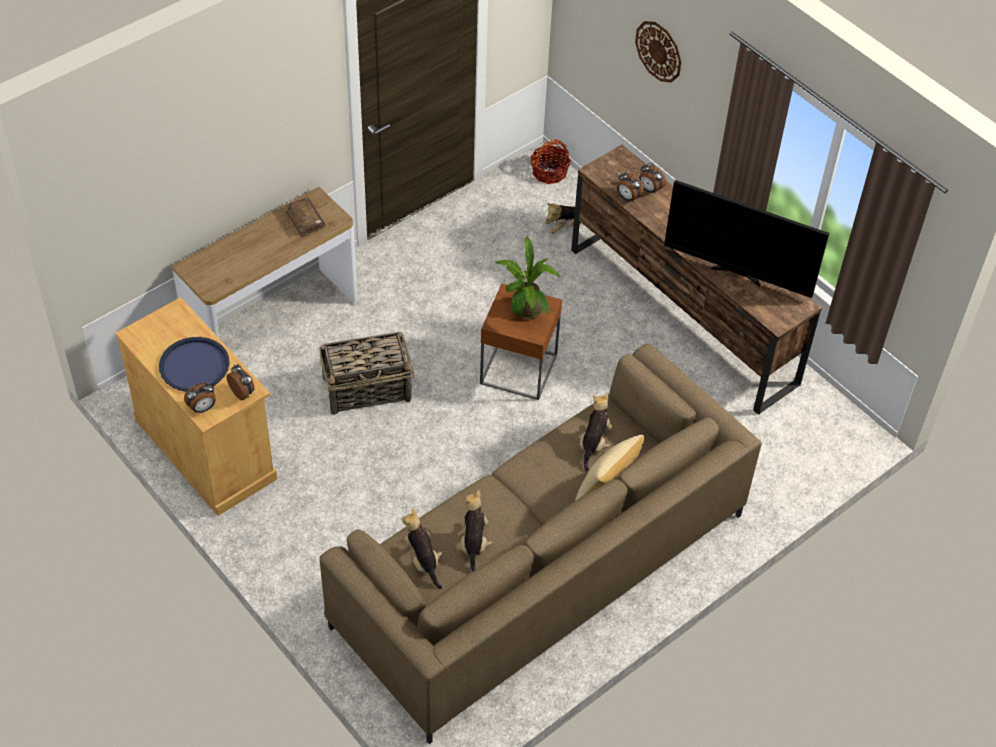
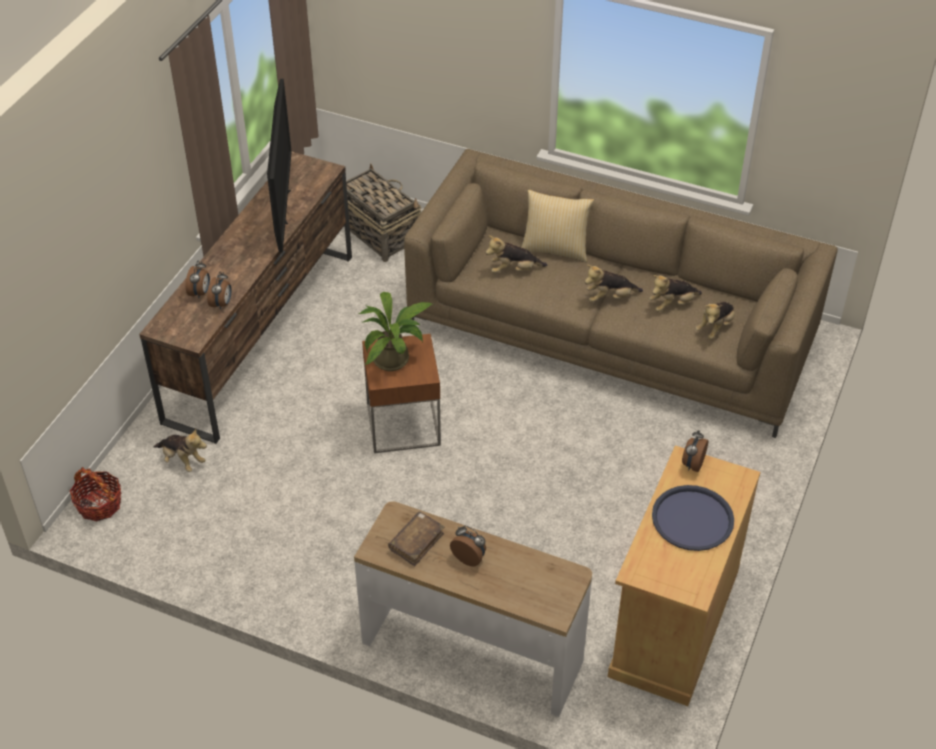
camera: 115 degrees left, 5 degrees down
alarm clock [184,383,216,413] -> alarm clock moved to [450,526,486,566]
basket [319,332,414,415] -> basket moved to [343,163,422,262]
wall clock [635,21,682,83] -> none
none -> plush toy [585,265,643,302]

